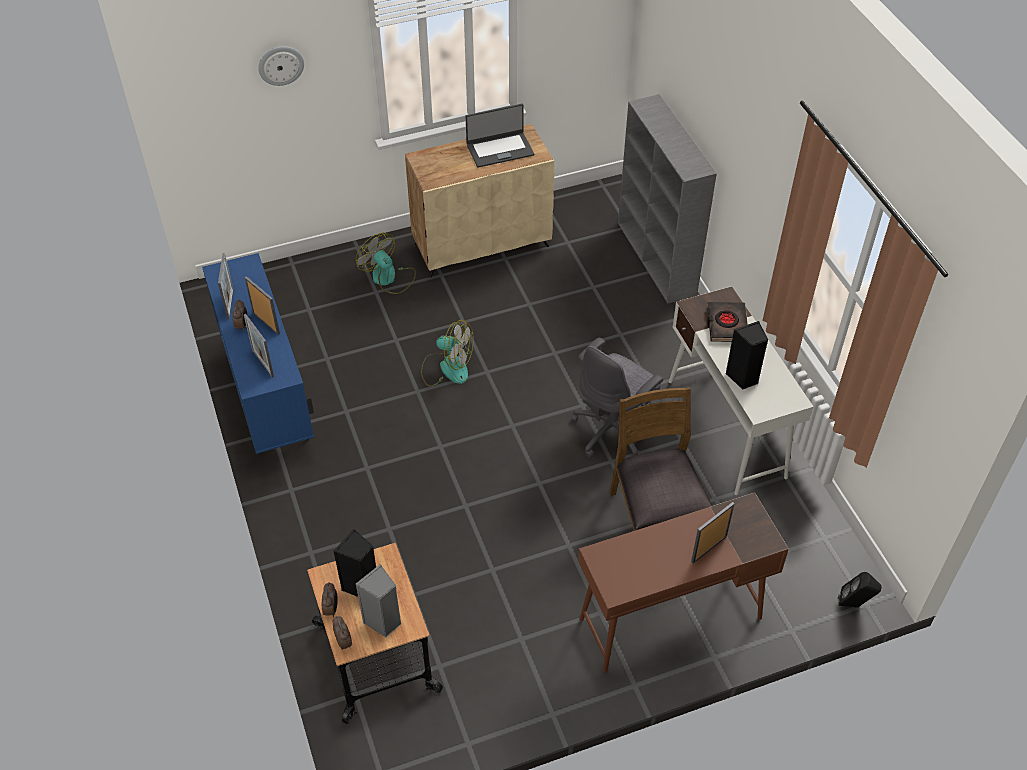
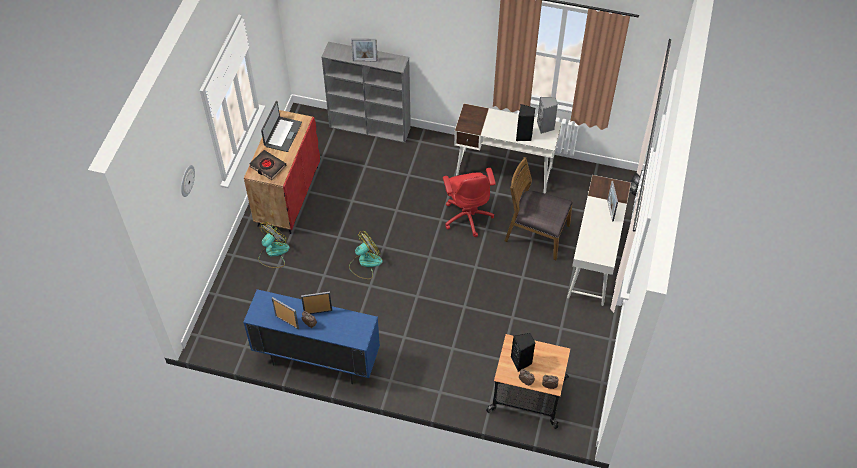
camera: 55 degrees left, 5 degrees up
picture frame [244,314,274,377] -> picture frame moved to [351,38,378,61]
fan [356,232,416,294] -> fan turned 135 degrees clockwise [258,222,289,268]
grey speaker [356,564,401,637] -> grey speaker moved to [537,97,558,134]
beige cabinet [405,124,555,278] -> red cabinet [244,110,320,234]
grey office chair [571,338,663,458] -> red office chair [443,168,496,237]
brown desk [578,493,789,673] -> white desk [567,175,631,306]
black book [707,302,748,342] -> black book moved to [249,150,287,180]

